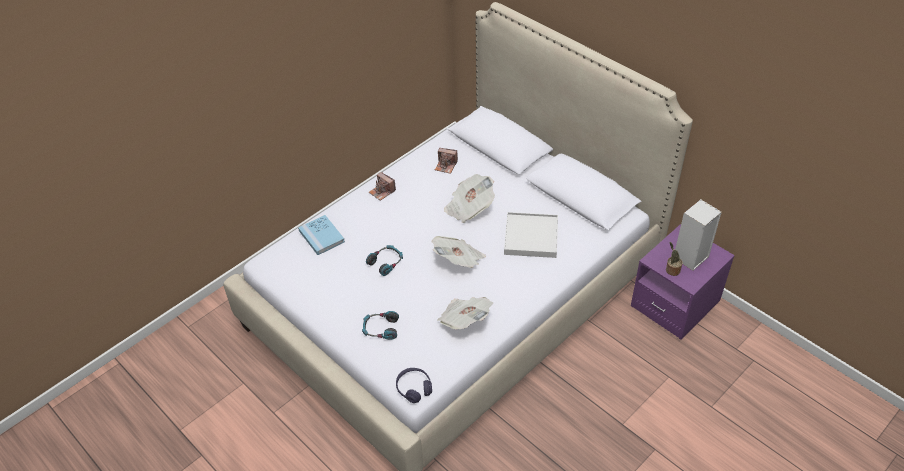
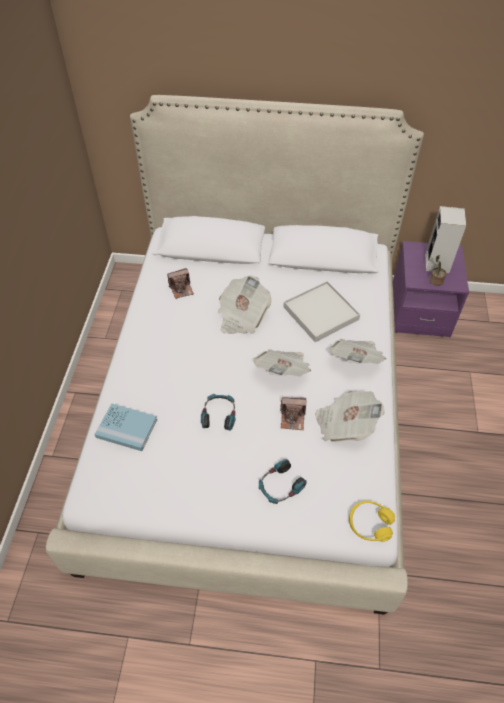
camera: 40 degrees left, 5 degrees up
camera [369,172,396,201] -> camera moved to [280,397,306,430]
purple headphones [396,368,432,403] -> yellow headphones [349,501,395,542]
none -> newspaper [329,339,386,364]

